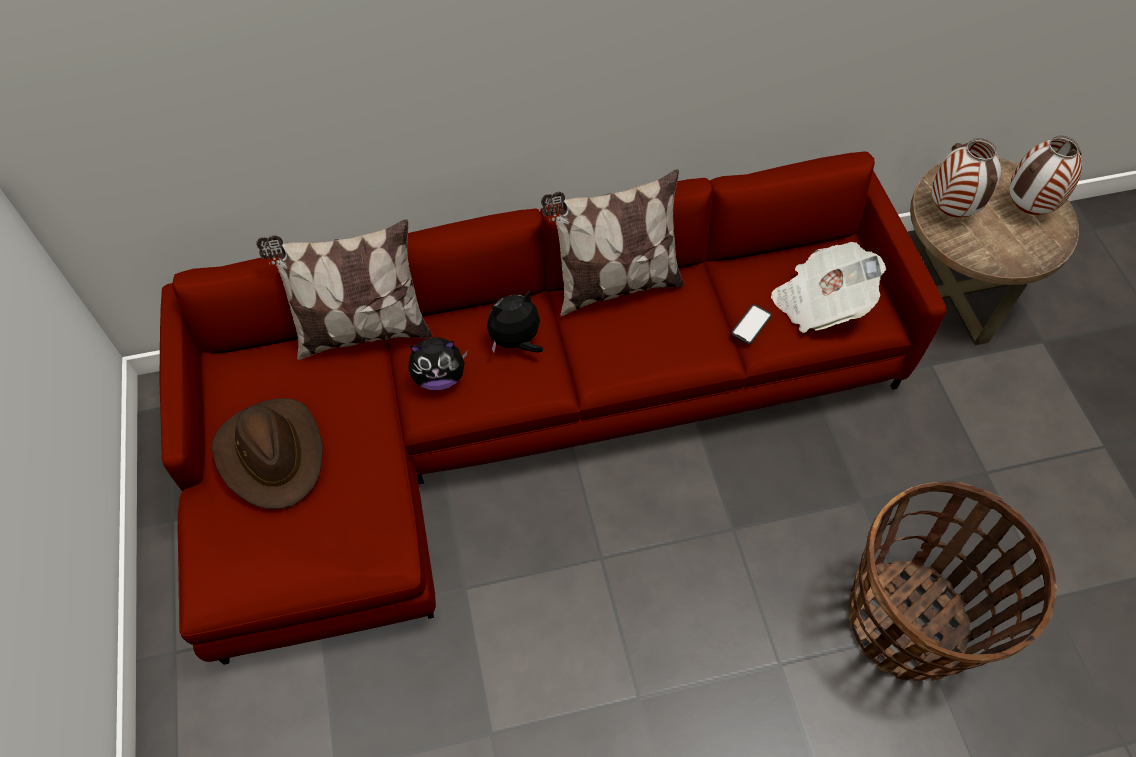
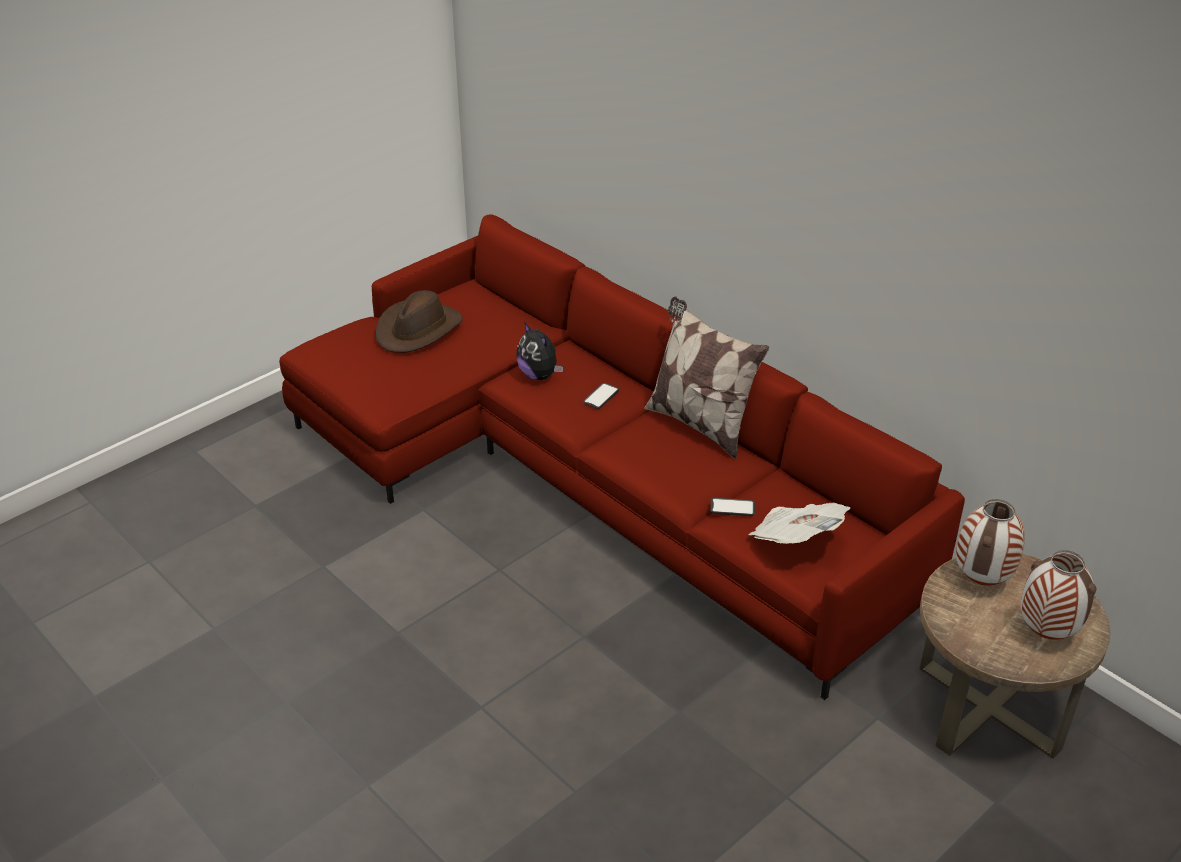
camera: 60 degrees right, 20 degrees down
pillow [256,219,433,360] -> none
plush toy [487,289,543,353] -> phone [583,383,619,409]
basket [848,482,1057,681] -> none

